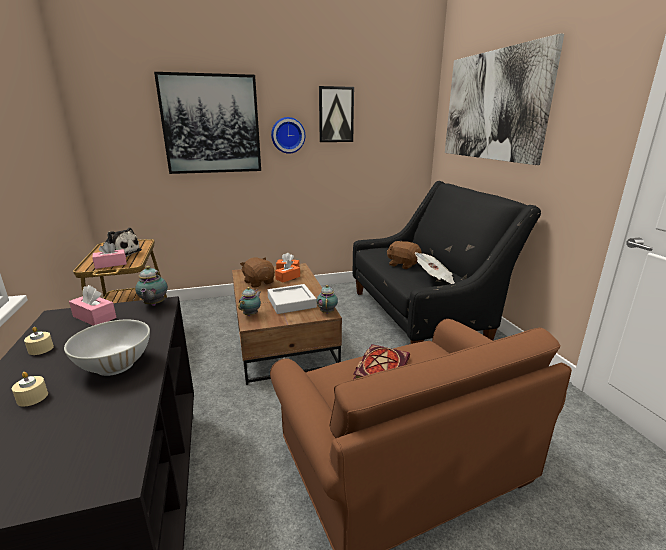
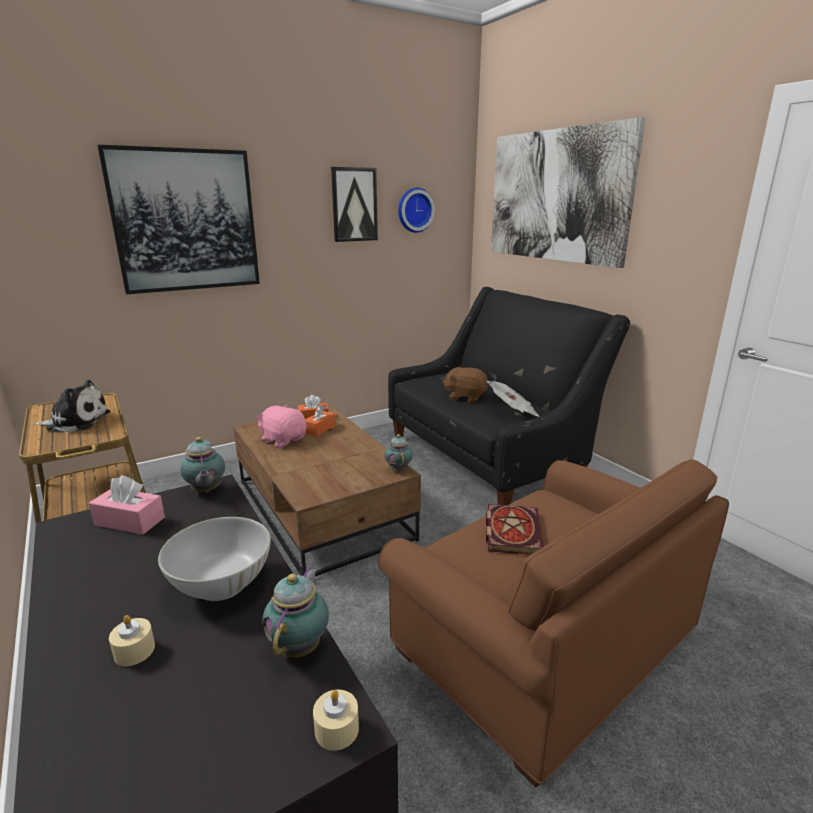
camera: 15 degrees left, 0 degrees up
beige candle [24,327,54,355] -> beige candle moved to [313,689,359,751]
pink tissue box [92,242,127,269] -> none
teapot [238,287,261,316] -> teapot moved to [262,567,329,658]
brown plush toy [240,257,275,288] -> pink plush toy [256,405,307,448]
grey tray [267,284,317,314] -> none
wall clock [271,117,305,154] -> wall clock moved to [398,188,435,233]

